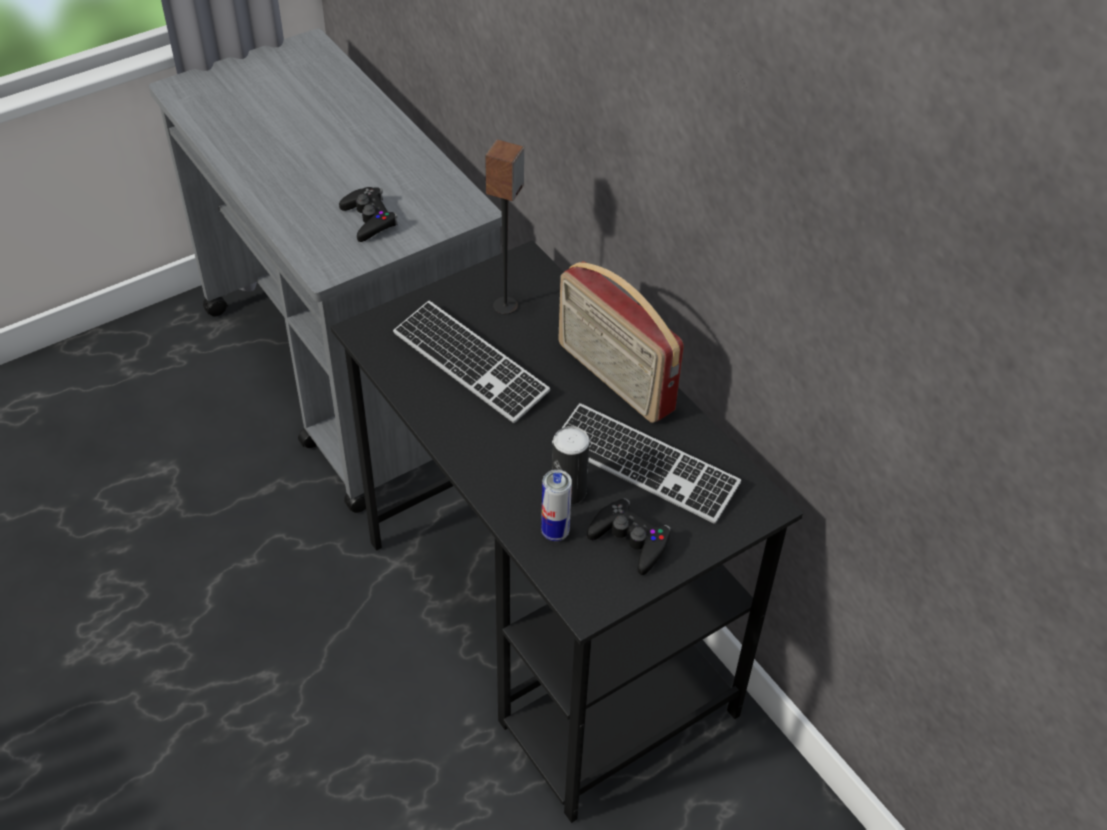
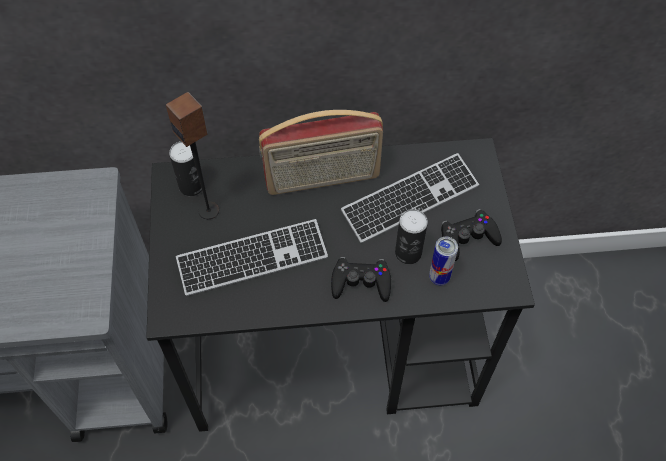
camera: 60 degrees left, 10 degrees up
black game controller [339,187,398,242] -> black game controller moved to [331,257,391,302]
none -> can [169,141,202,196]

